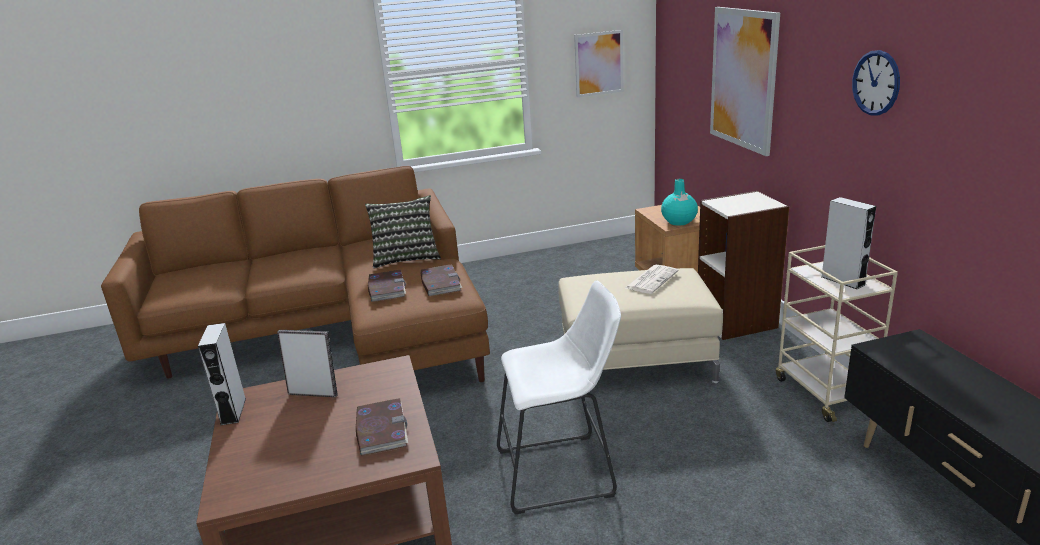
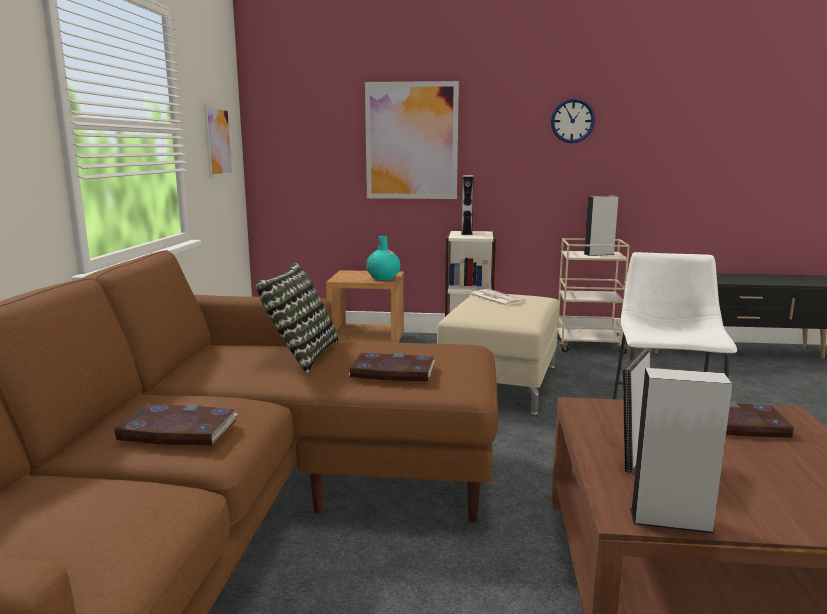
camera: 70 degrees left, 10 degrees down
book [420,264,462,296] -> book moved to [114,404,238,446]
none -> grey speaker [461,175,474,235]

